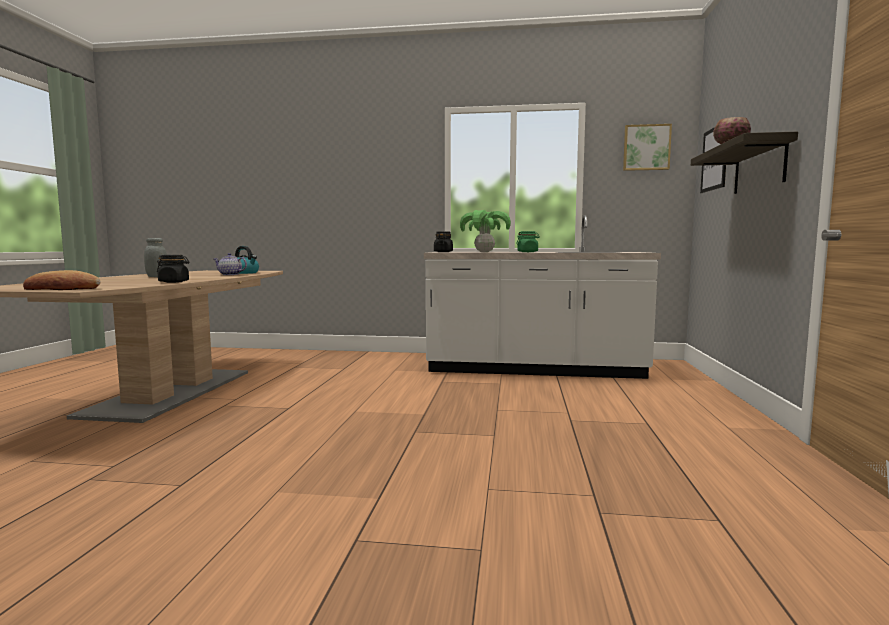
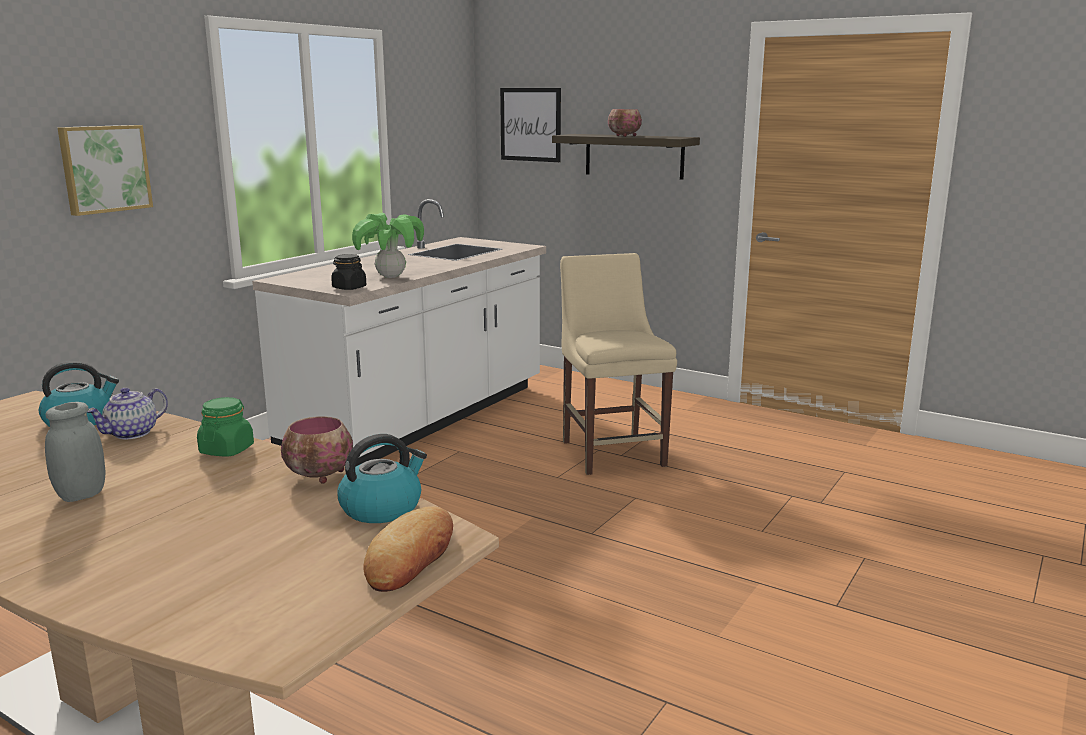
camera: 65 degrees left, 10 degrees up
black jar [157,255,189,283] -> bowl [281,416,353,484]
green jar [516,231,540,252] -> green jar moved to [197,397,254,456]
picture [623,124,672,171] -> picture moved to [57,125,153,216]
none -> kettle [337,434,427,523]
none -> beige chair [560,253,677,475]

